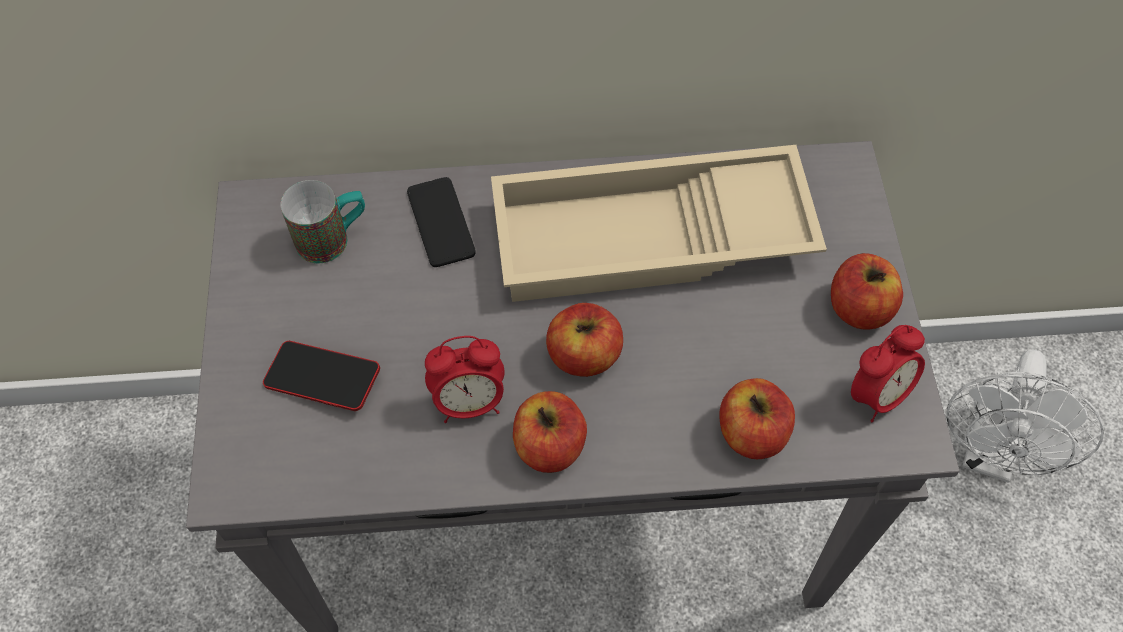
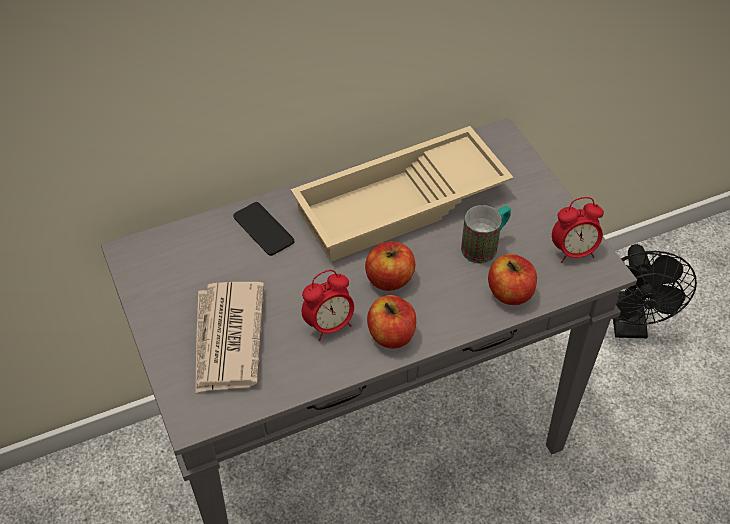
camera: 20 degrees left, 10 degrees down
phone [263,341,380,411] -> newspaper [195,282,264,394]
mug [281,180,365,263] -> mug moved to [461,205,511,263]
apple [831,253,903,330] -> none
alarm clock [851,325,925,422] -> alarm clock turned 45 degrees clockwise [552,197,604,263]
white fan [946,349,1104,483] -> black fan [613,244,697,338]

